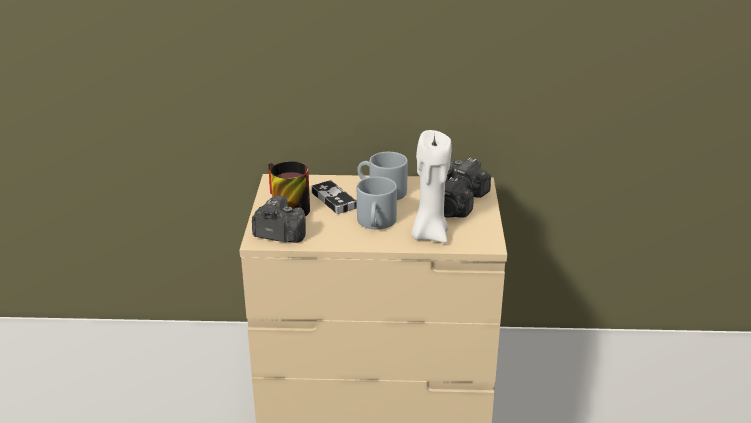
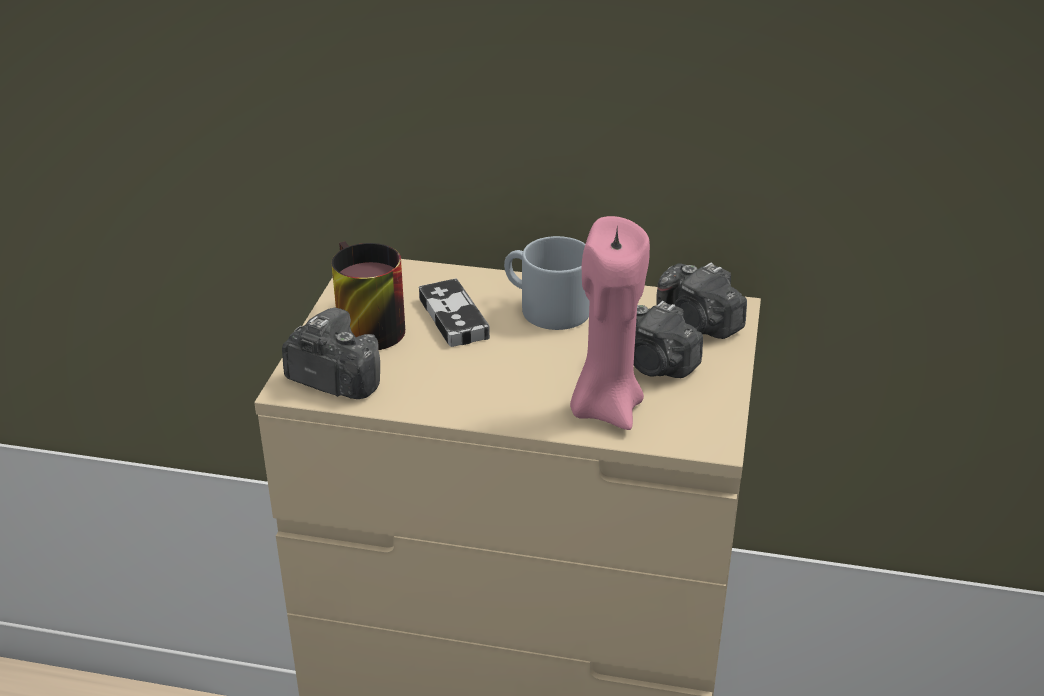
camera: 10 degrees right, 5 degrees up
grey mug [357,177,397,229] -> none
white candle [412,130,451,243] -> pink candle [570,216,650,430]

